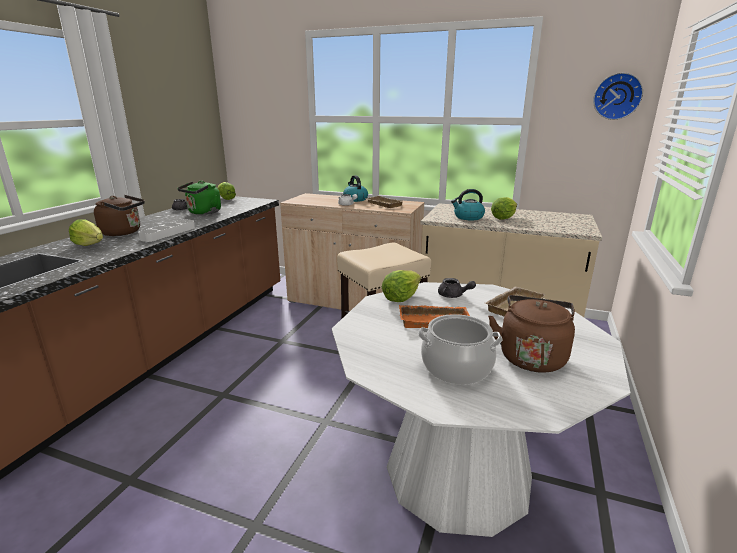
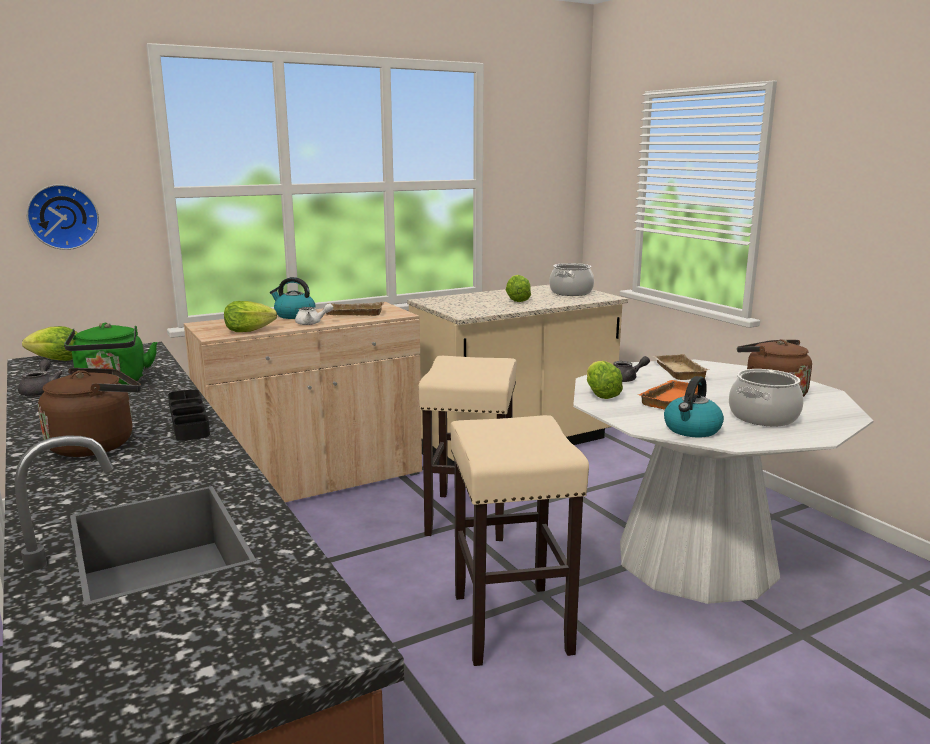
camera: 50 degrees left, 5 degrees down
lettuce [69,219,103,246] -> lettuce moved to [224,301,277,332]
white tray [138,219,195,242] -> black tray [168,389,210,441]
kettle [451,189,485,220] -> kettle moved to [664,376,724,437]
wall clock [593,73,643,120] -> wall clock moved to [26,184,99,250]
none -> beige stool [450,415,589,666]
none -> cooking pot [549,263,594,296]

